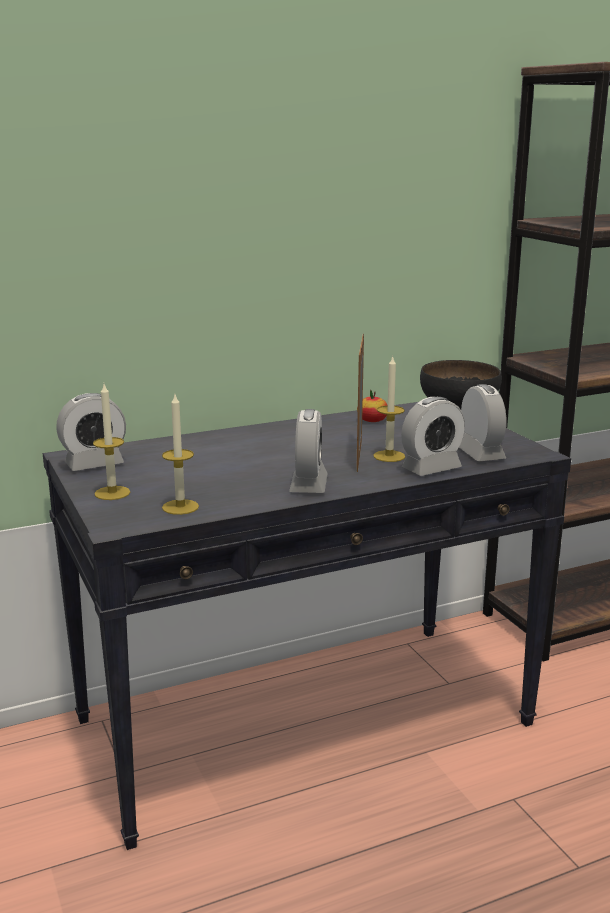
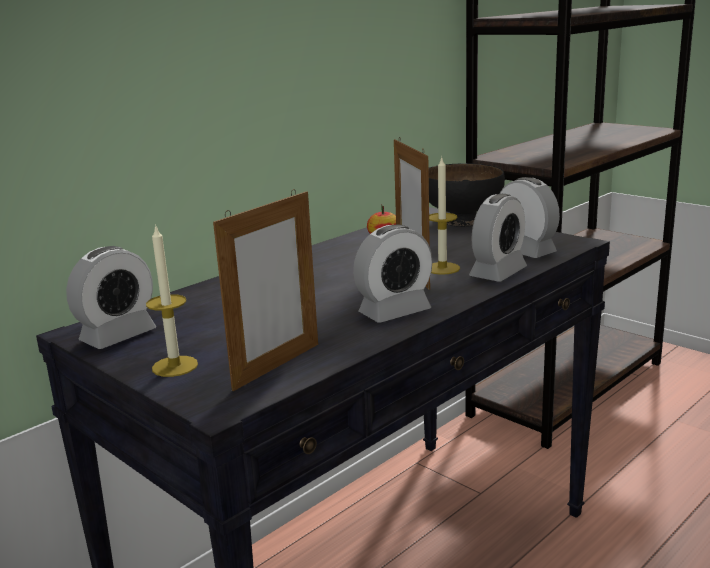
camera: 20 degrees left, 0 degrees up
candle [162,395,199,515] -> picture frame [213,189,318,391]
alarm clock [289,409,328,493] -> alarm clock turned 75 degrees clockwise [353,225,433,323]

